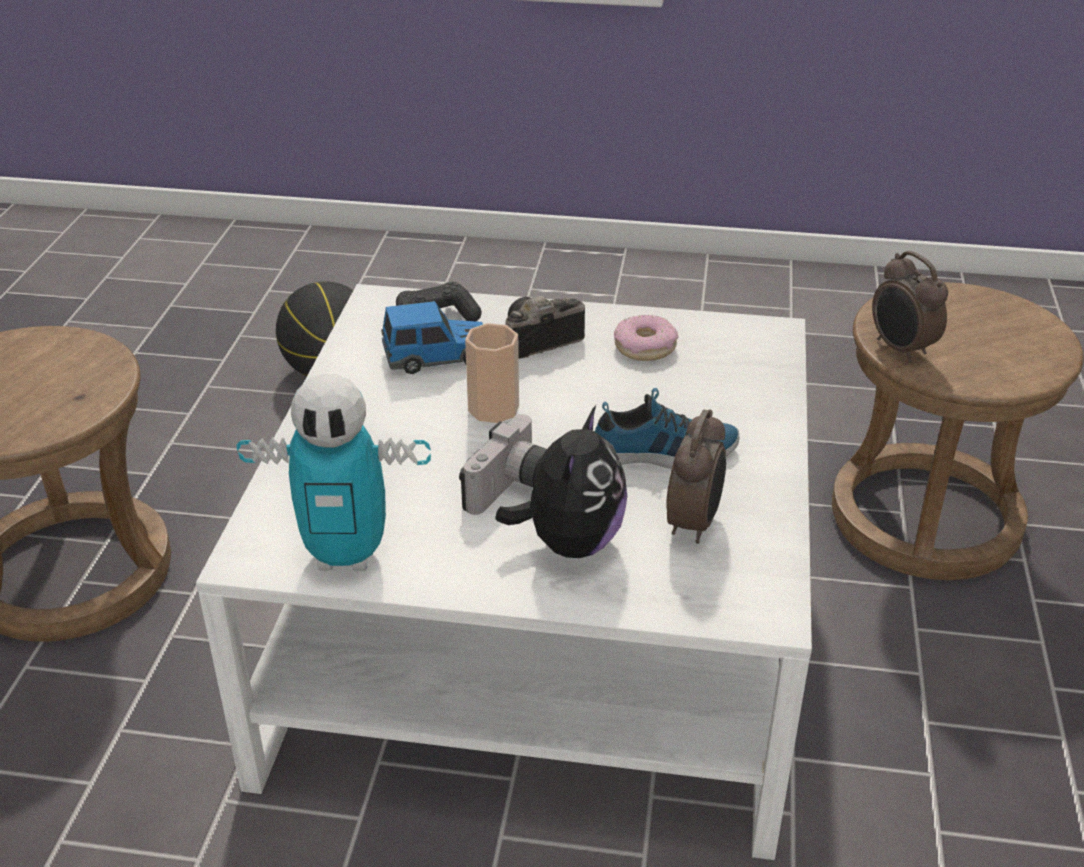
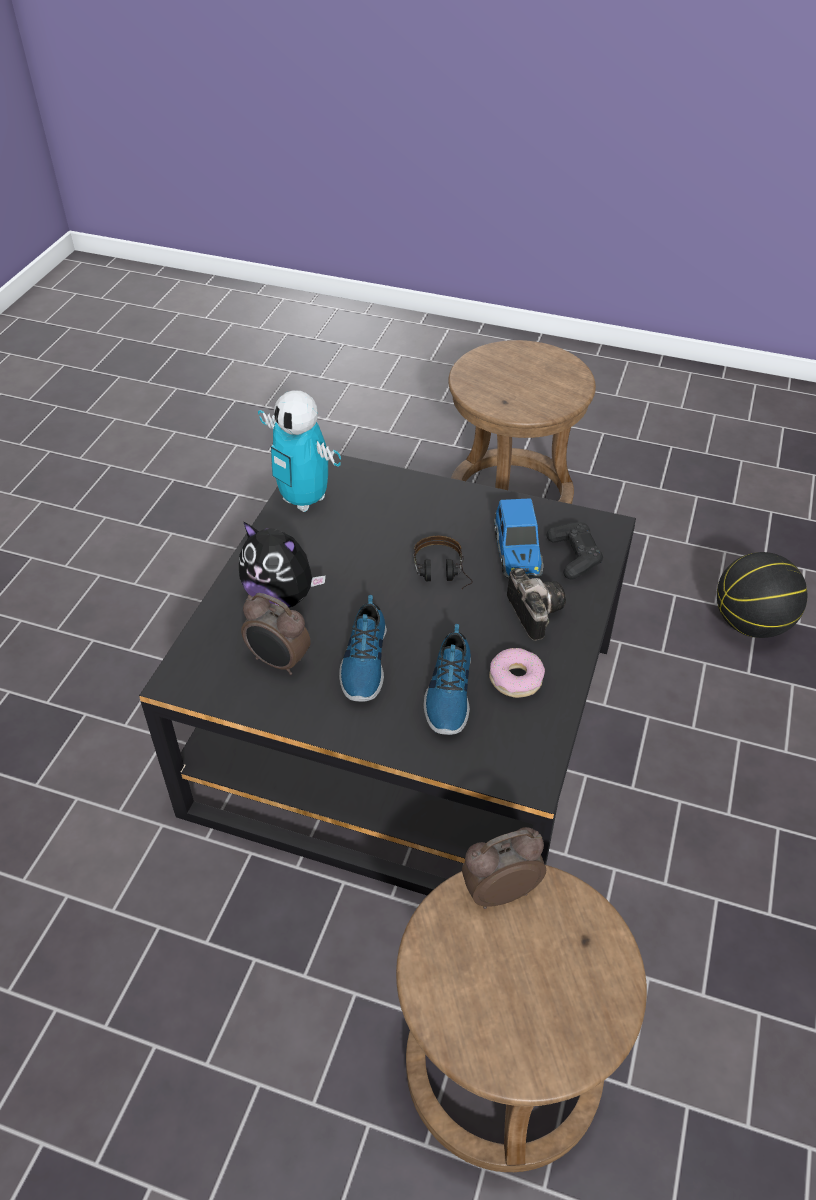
camera: 100 degrees right, 10 degrees up
white coffee table [196,284,812,860] -> black coffee table [139,453,636,896]
toy robot [236,374,431,571] -> toy robot turned 60 degrees counterclockwise [258,390,341,512]
camera [459,414,547,515] -> none
cup [465,323,519,423] -> headphones [414,536,473,589]
none -> shoe [424,624,471,735]

